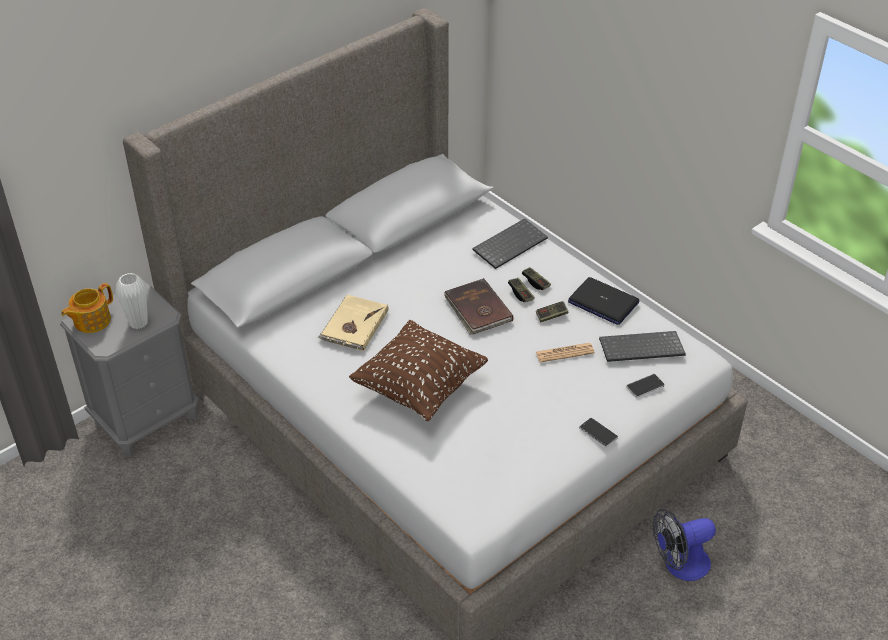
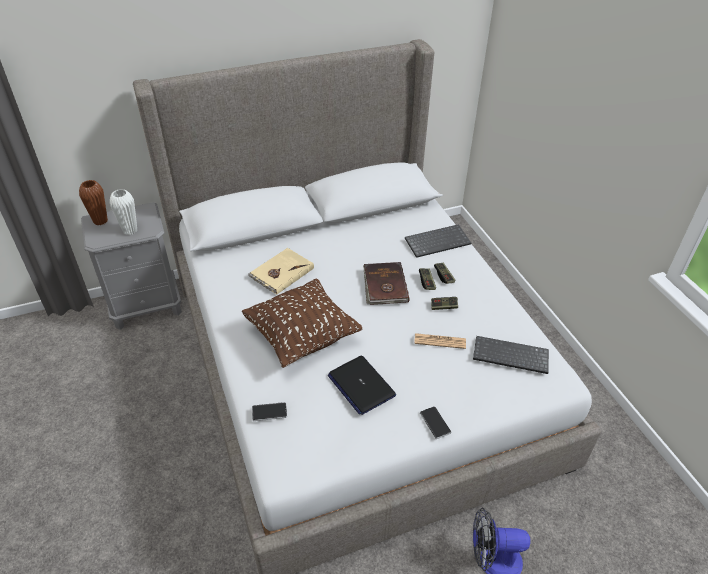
camera: 20 degrees right, 0 degrees up
teapot [61,283,113,333] -> brown vase [79,180,108,225]
laptop [568,277,640,325] -> laptop moved to [328,355,396,415]
phone [626,374,665,398] -> phone moved to [252,402,287,421]

